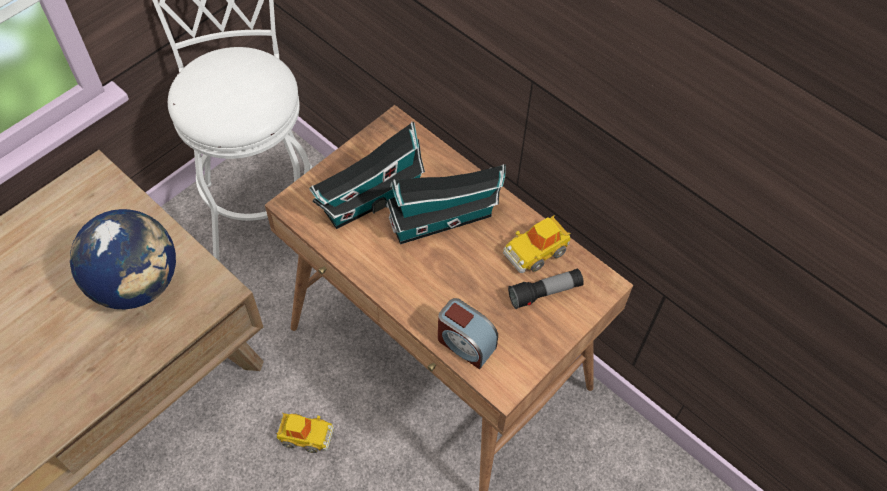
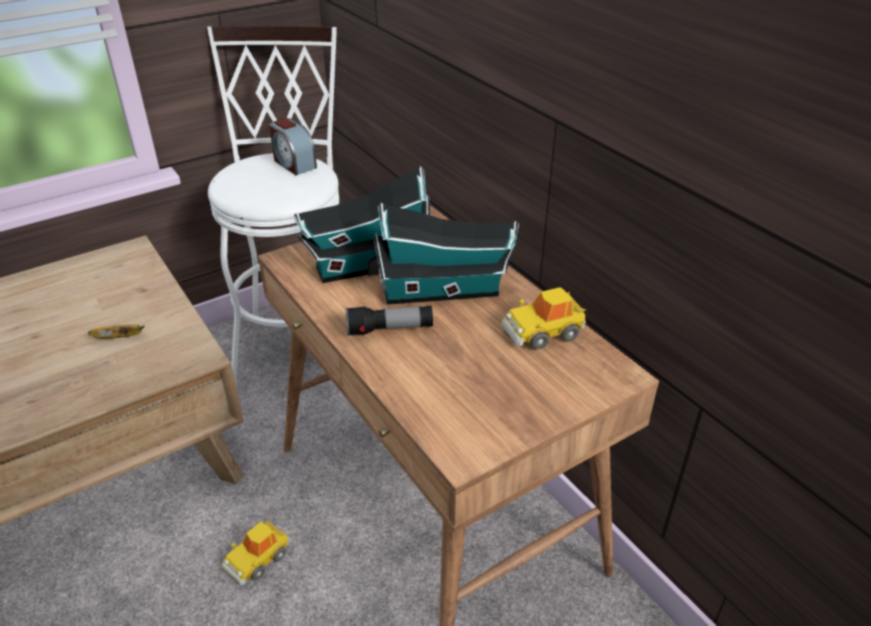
camera: 15 degrees right, 20 degrees down
globe [70,209,176,309] -> banana [88,325,144,339]
toy car [276,413,334,453] -> toy car turned 105 degrees clockwise [222,519,289,585]
alarm clock [438,298,498,369] -> alarm clock moved to [269,118,317,175]
flashlight [508,269,584,309] -> flashlight moved to [346,306,433,336]

